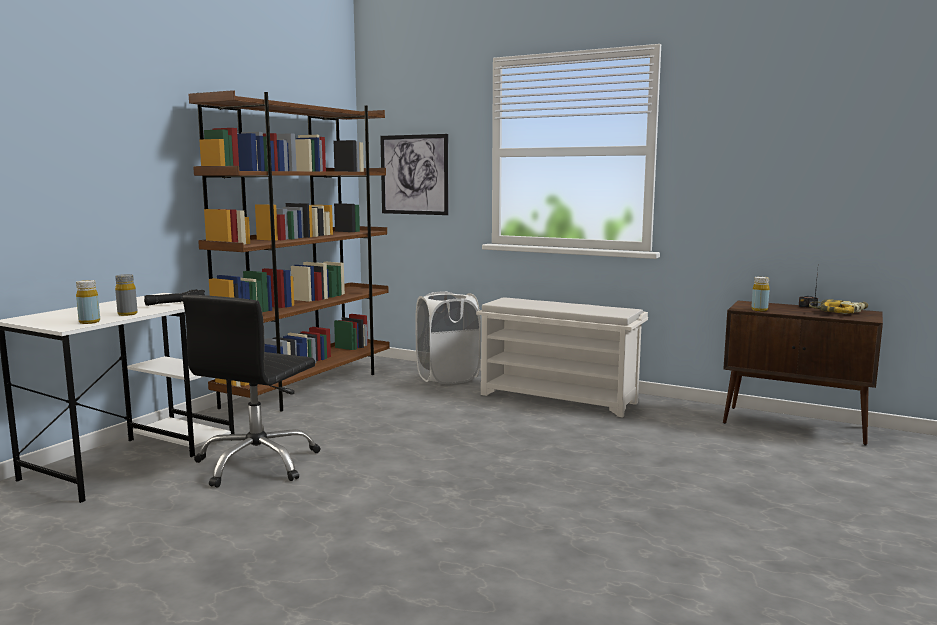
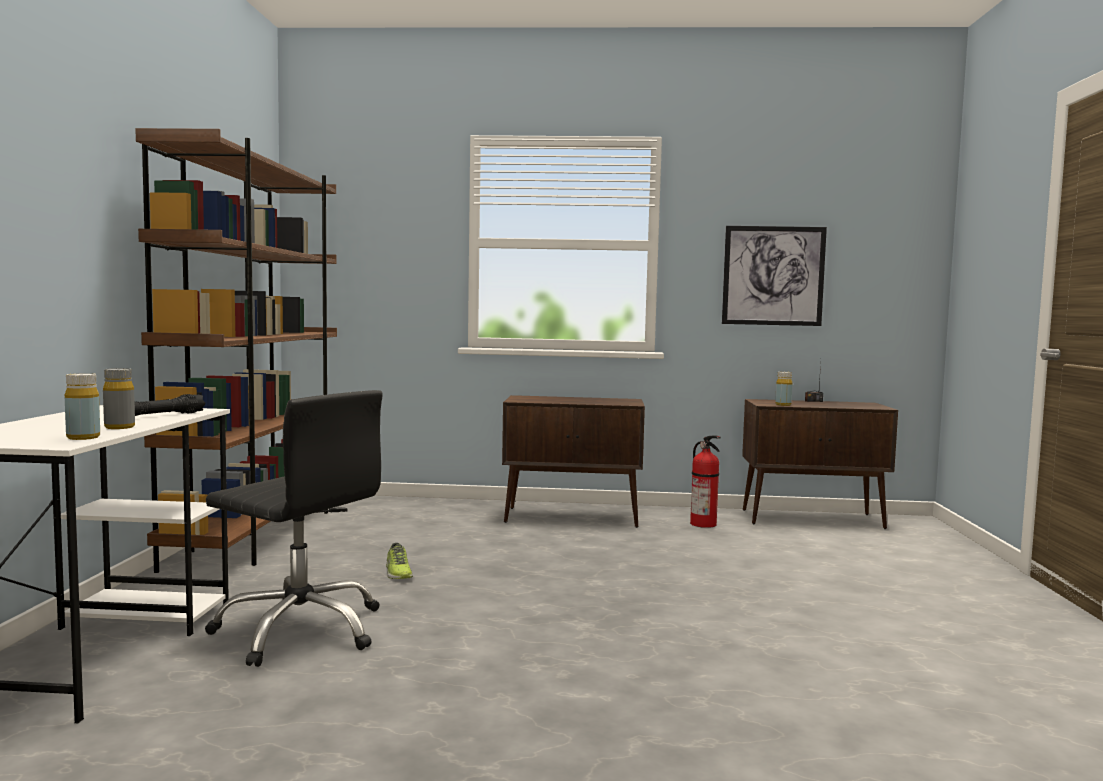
camera: 25 degrees left, 5 degrees down
black office chair [182,295,321,488] -> black office chair turned 60 degrees counterclockwise [205,390,383,667]
picture [380,134,449,215] -> picture moved to [722,226,827,326]
white laundry basket [415,291,481,384] -> none
white shoe rack [476,297,648,417] -> brown cabinet [502,395,645,528]
power drill [809,299,868,314] -> none
none -> shoe [386,543,413,579]
none -> fire extinguisher [690,436,721,528]

